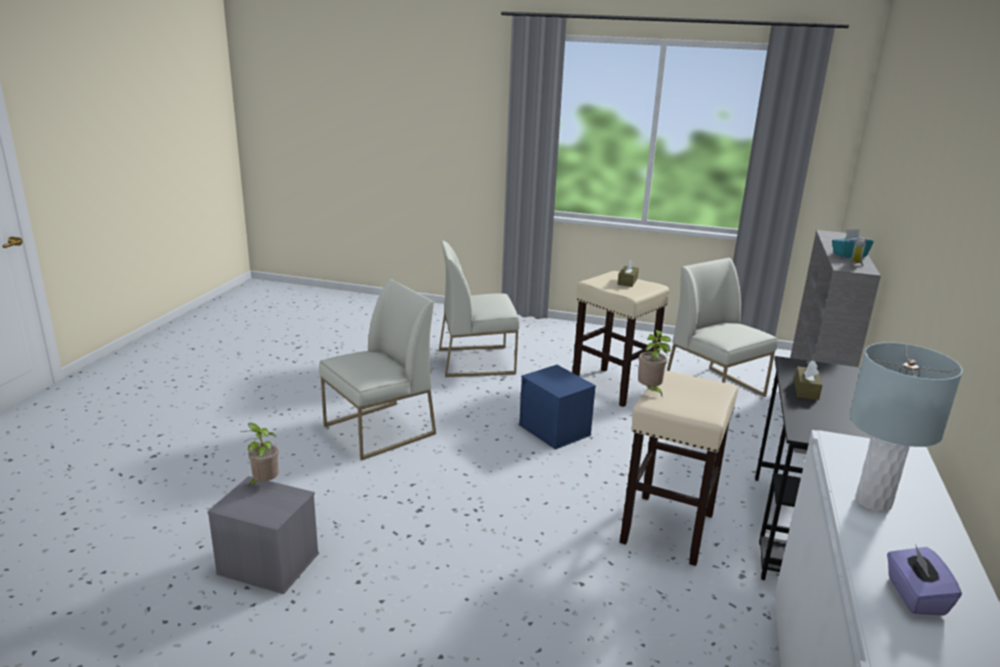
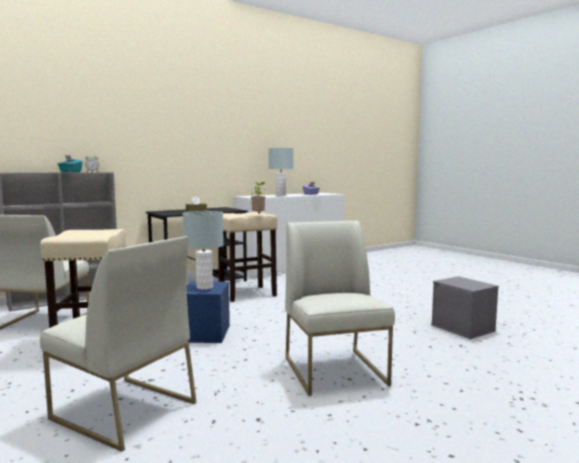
camera: 140 degrees left, 15 degrees down
potted plant [240,423,279,486] -> none
white chair [319,279,436,461] -> white chair turned 75 degrees clockwise [285,221,395,396]
brown tissue box [618,259,639,287] -> none
none -> grey table lamp [183,211,224,290]

